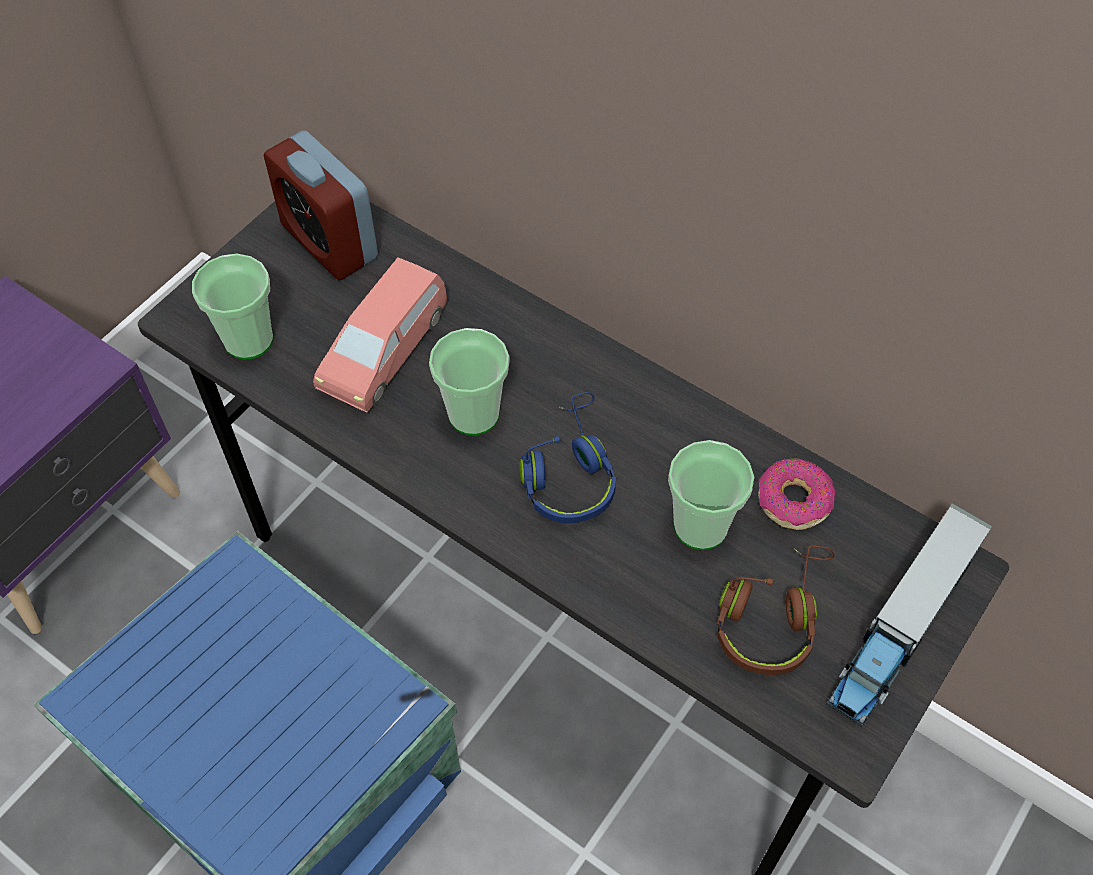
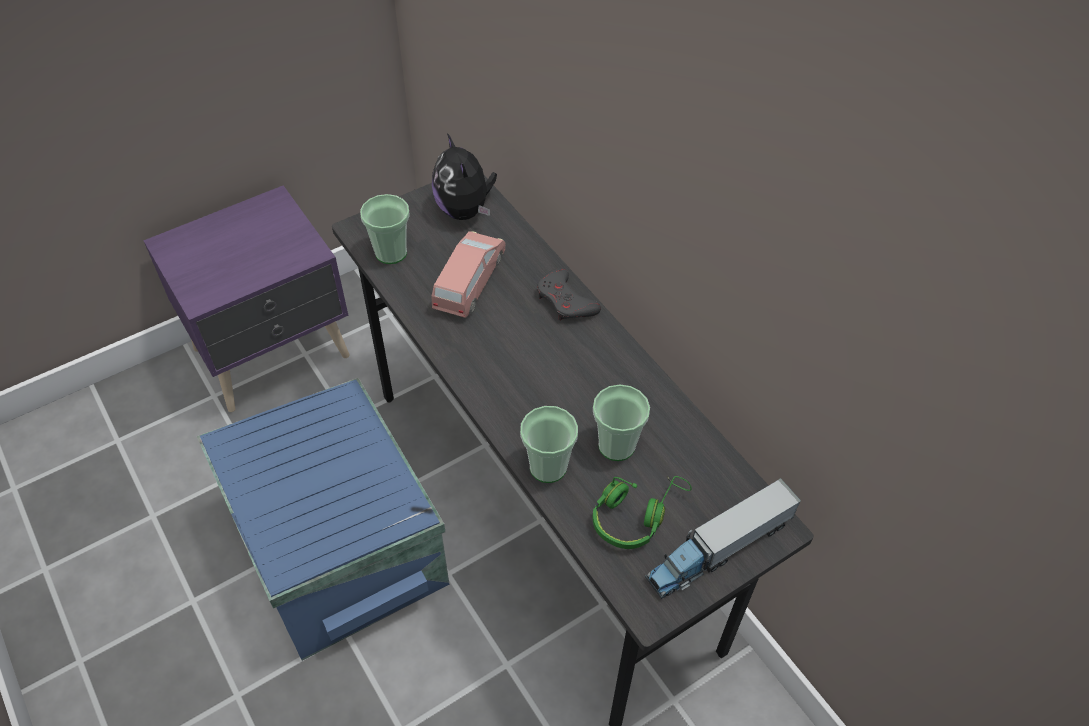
camera: 20 degrees right, 5 degrees down
alarm clock [264,131,378,280] -> plush toy [432,133,497,220]
pink toy car [313,258,447,413] -> pink toy car turned 150 degrees clockwise [431,231,506,318]
cup [429,328,509,436] -> cup moved to [520,406,578,483]
blue headphones [519,392,616,524] -> none
brown headphones [717,545,835,675] -> green headphones [593,476,692,549]
donut [758,459,836,530] -> none
none -> grey game controller [537,268,601,321]

